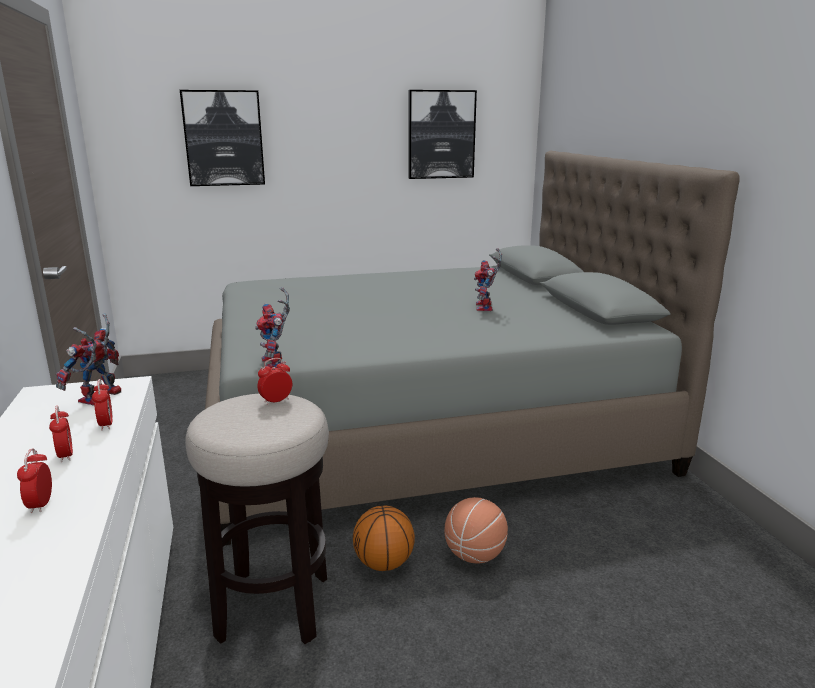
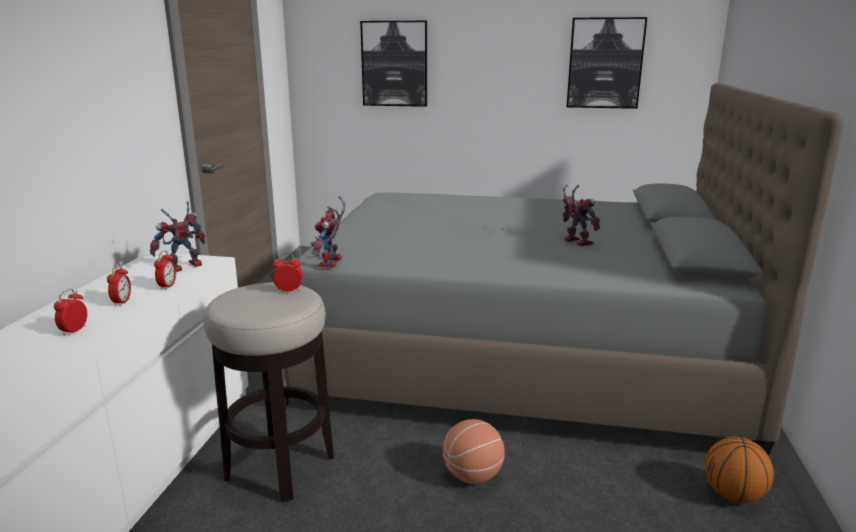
camera: 25 degrees right, 0 degrees up
basketball [353,505,415,571] -> basketball moved to [705,437,774,503]
toy robot [474,248,502,311] -> toy robot turned 120 degrees clockwise [563,184,600,246]

